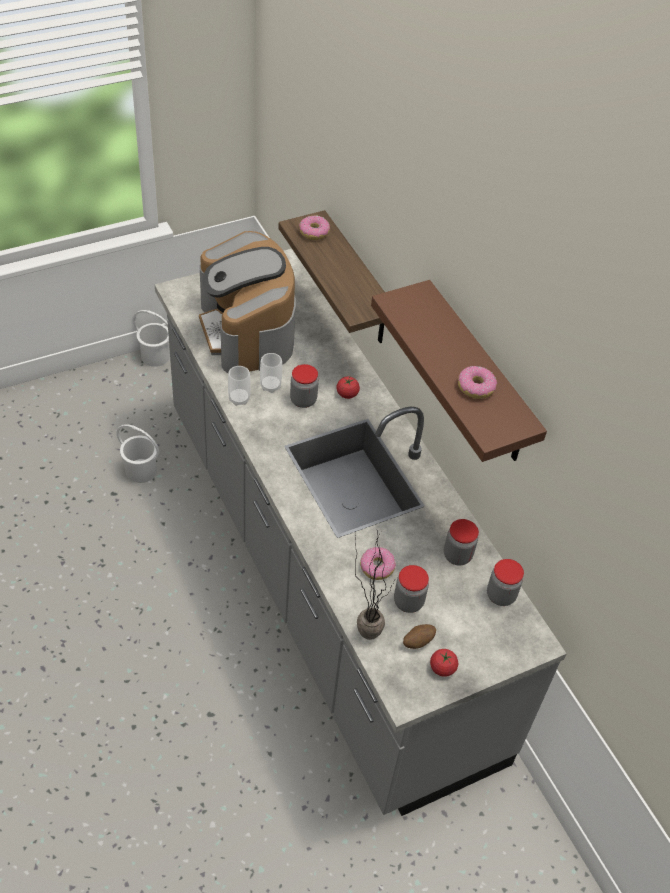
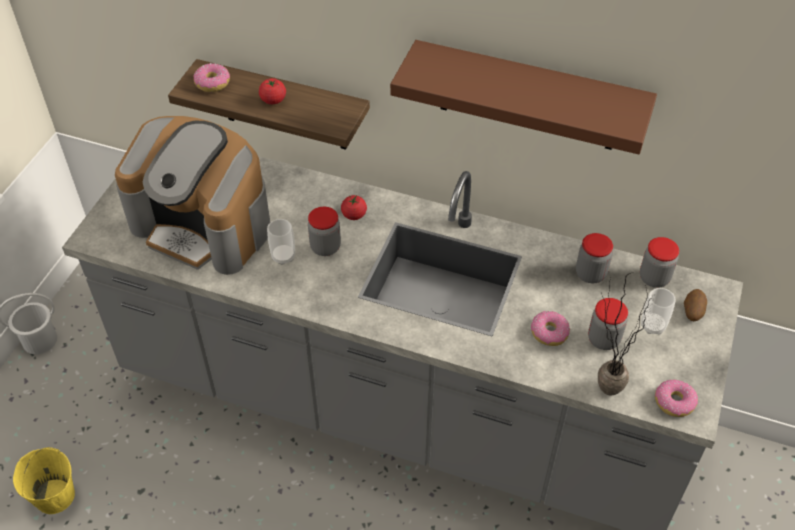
camera: 40 degrees left, 0 degrees up
white bucket [117,424,159,483] -> none
cup [228,366,251,406] -> cup moved to [641,288,675,335]
potato [403,624,436,649] -> potato moved to [684,289,707,321]
tomato [430,649,458,677] -> tomato moved to [259,78,286,104]
donut [458,366,497,399] -> donut moved to [655,379,698,417]
none -> yellow bucket [13,447,75,514]

